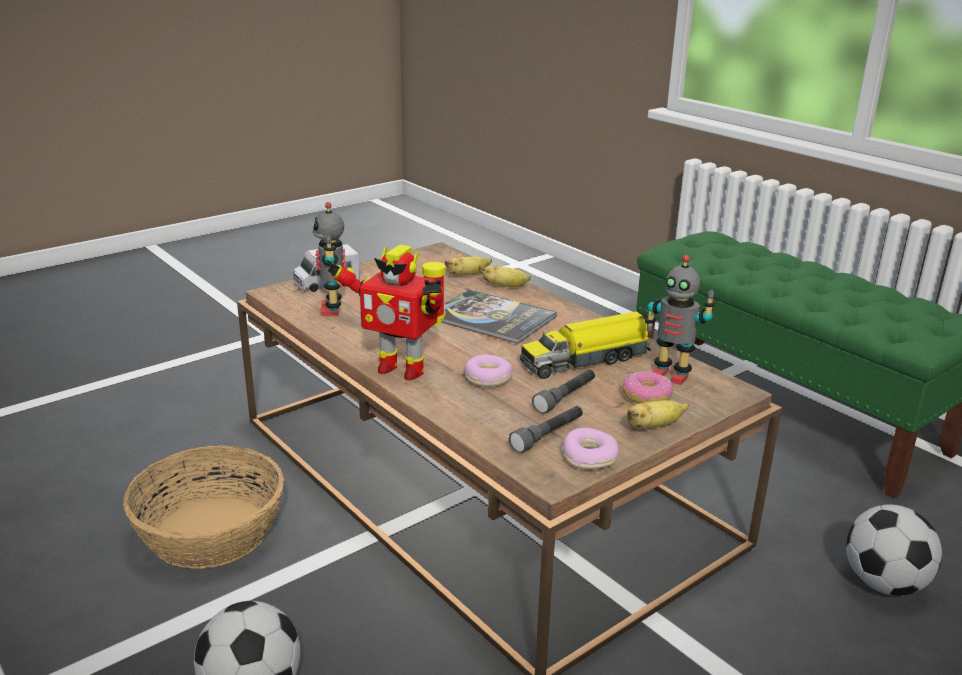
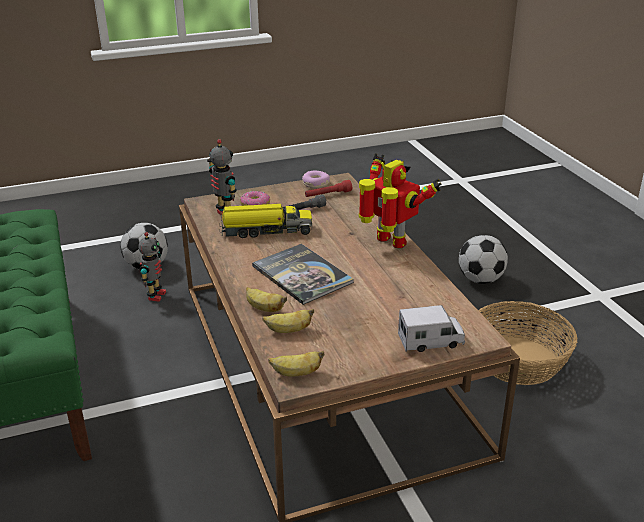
camera: 160 degrees left, 5 degrees up
toy robot [313,202,346,316] -> toy robot moved to [138,232,166,302]
donut [464,354,513,387] -> none
grey flashlight [509,406,583,453] -> red flashlight [305,180,352,197]
banana [627,400,689,429] -> banana moved to [268,351,325,377]

